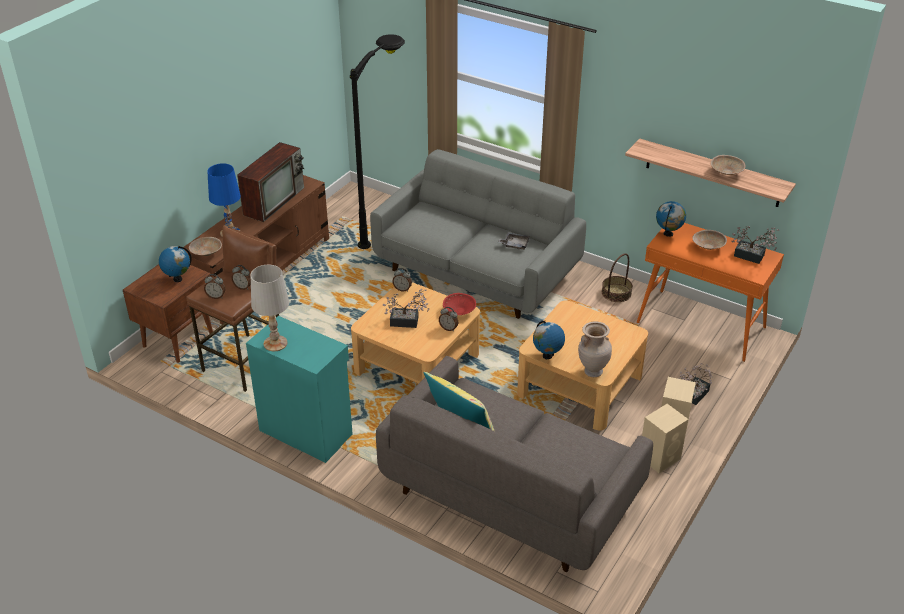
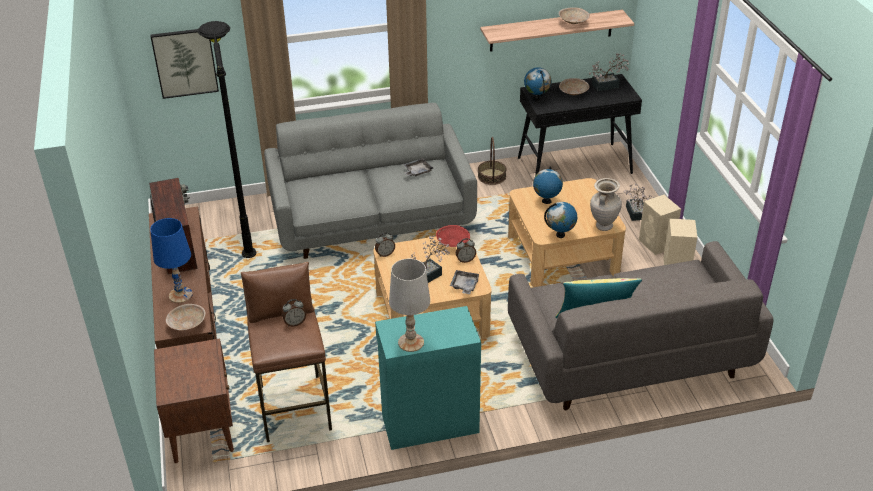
camera: 45 degrees left, 0 degrees up
globe [159,246,192,282] -> globe moved to [533,167,563,204]
alarm clock [204,274,226,299] -> none
orange console table [637,223,784,362] -> black console table [518,74,642,176]
none -> picture [150,29,219,99]
none -> grey tray [450,270,479,294]

